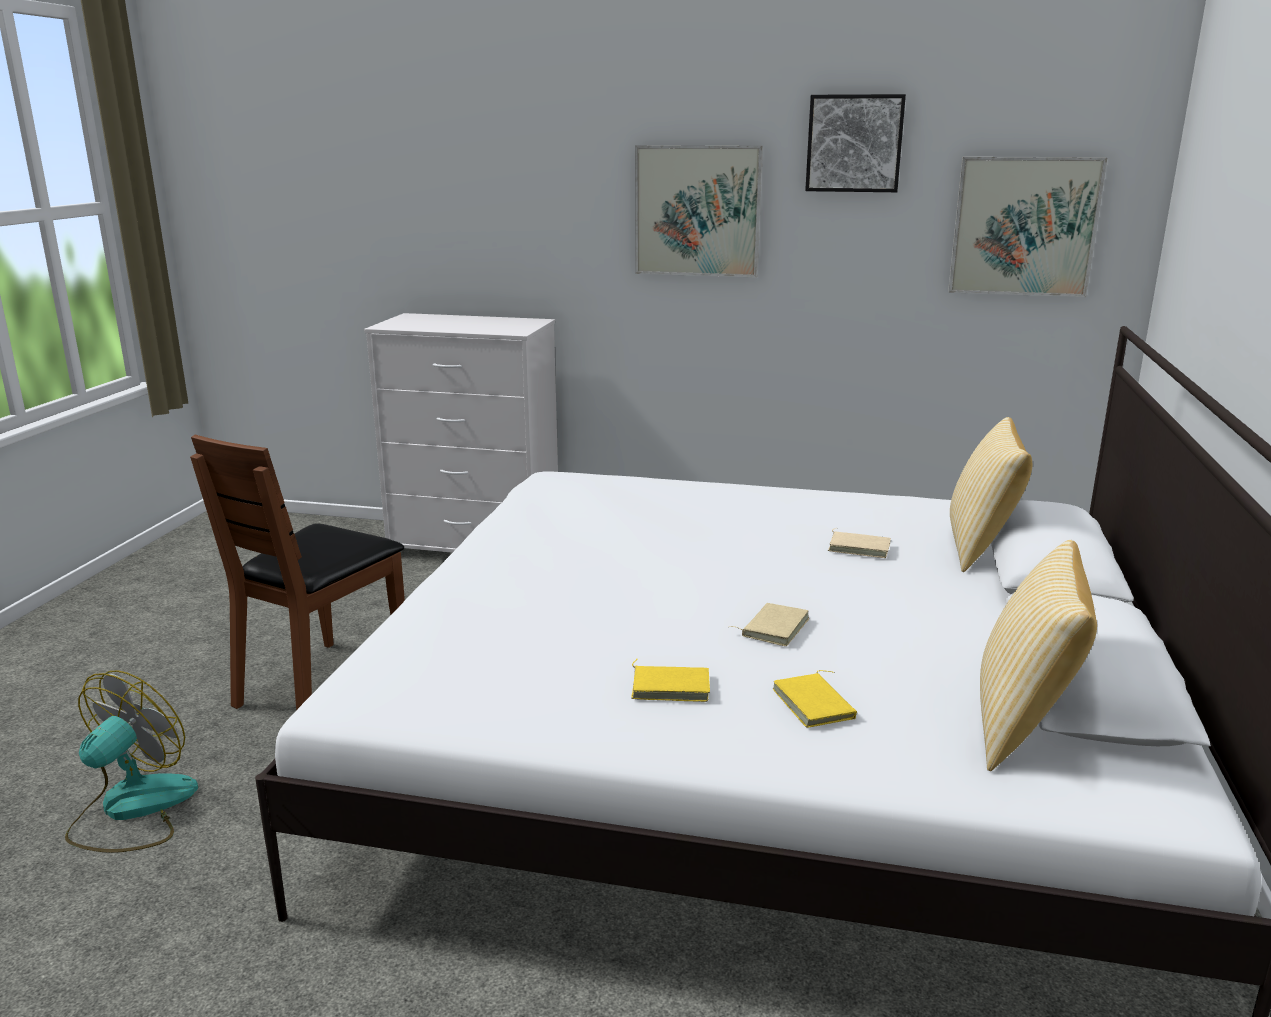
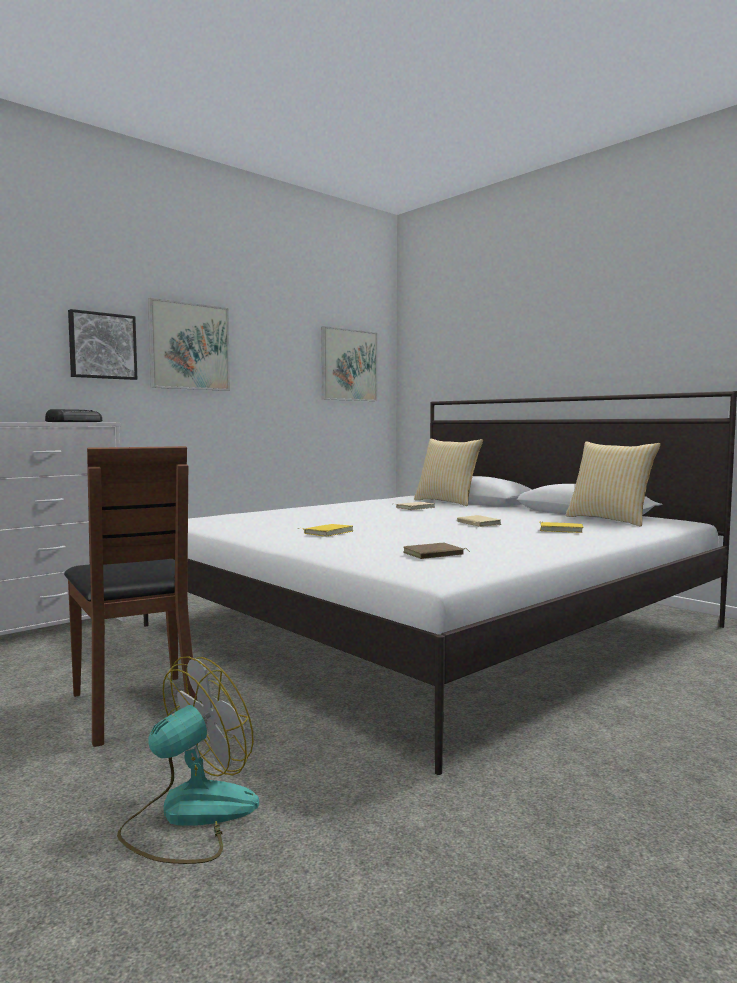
camera: 55 degrees left, 15 degrees down
fan [65,670,198,853] -> fan turned 75 degrees clockwise [117,656,259,864]
yellow book [631,659,710,702] -> yellow book moved to [298,524,353,537]
picture [805,94,906,192] -> picture moved to [68,309,137,380]
none -> radio [45,409,102,422]
none -> brown book [403,543,470,559]

